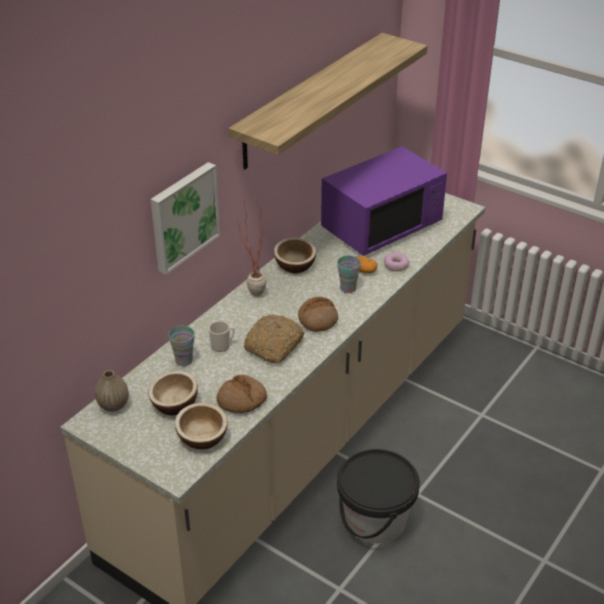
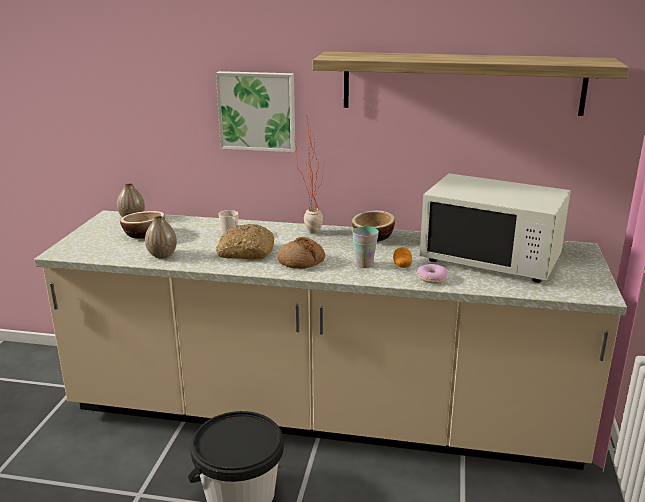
camera: 65 degrees right, 15 degrees down
cup [169,326,195,366] -> none
bowl [175,403,228,450] -> none
bread [217,375,267,413] -> vase [145,216,177,258]
purple microwave [321,146,447,256] -> white microwave [420,173,571,283]

